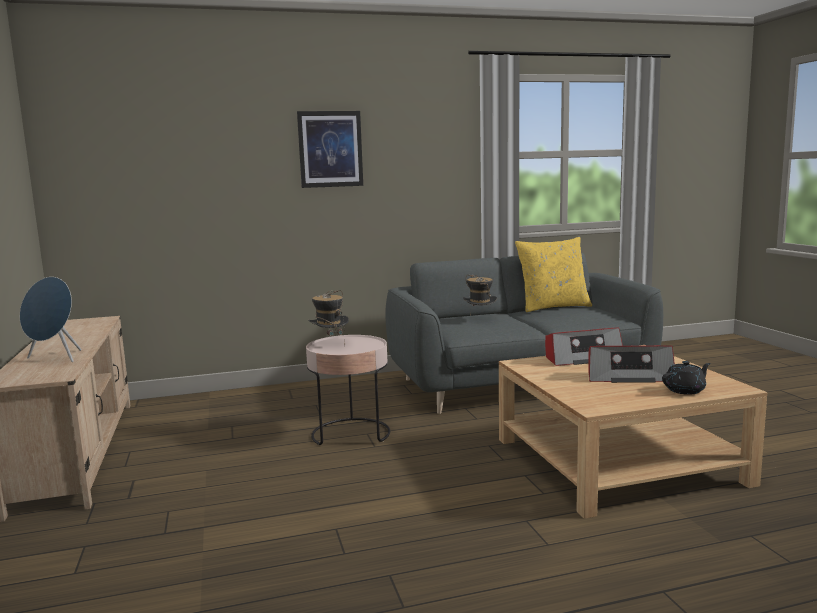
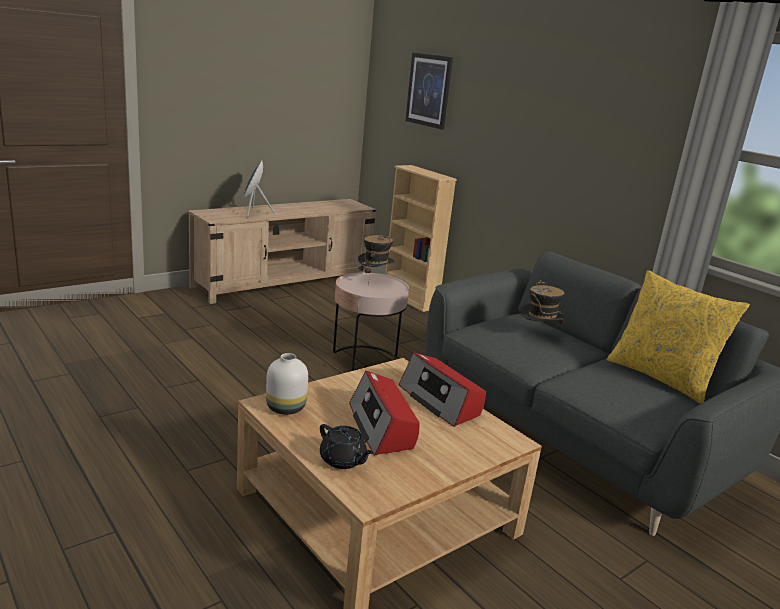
camera: 65 degrees right, 10 degrees up
picture [297,111,363,188] -> picture moved to [405,53,453,130]
none -> white vase [266,353,308,415]
none -> beige bookcase [385,165,457,312]

